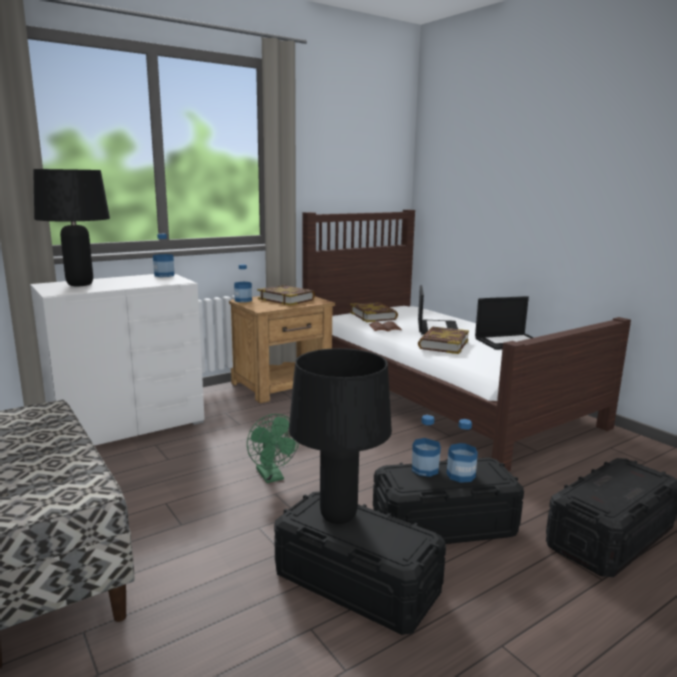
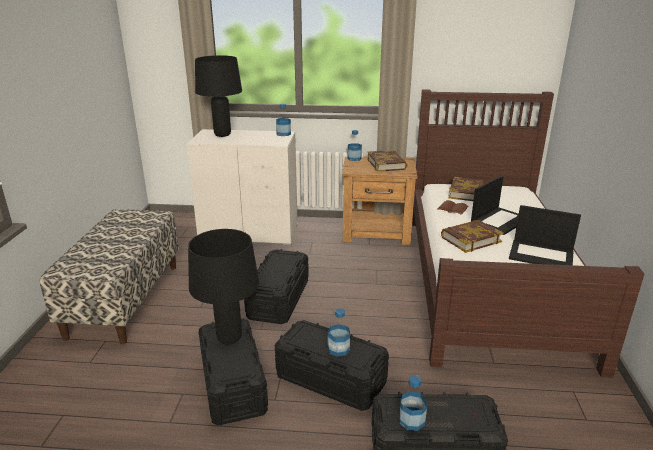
camera: 40 degrees right, 10 degrees up
green fan [247,414,299,483] -> black storage box [244,249,309,324]
bottle [412,415,441,477] -> bottle moved to [399,375,428,431]

